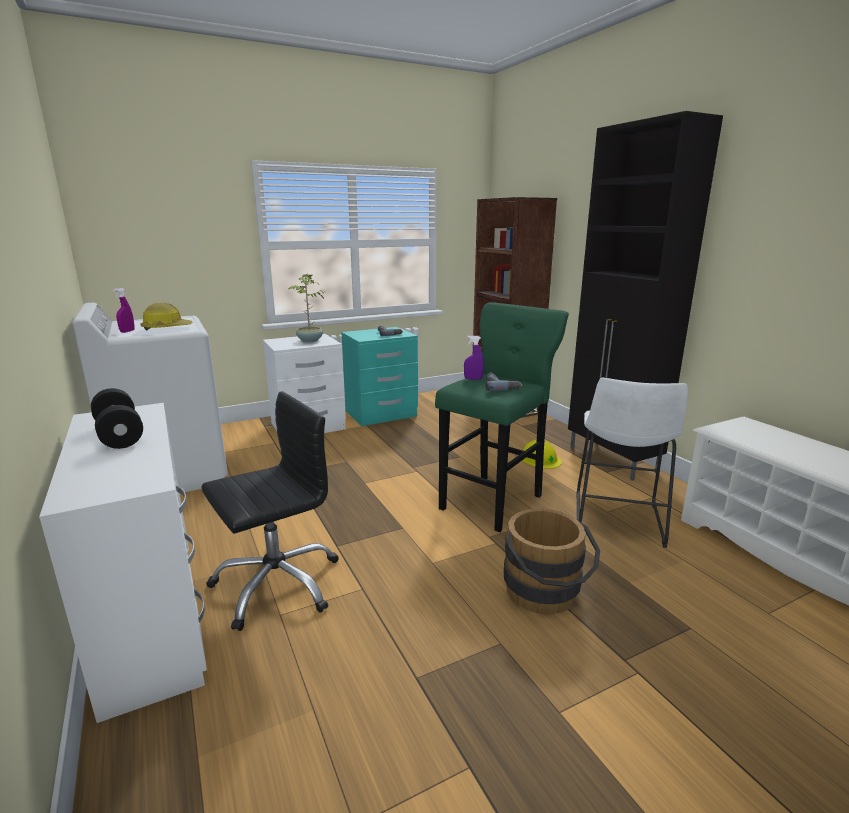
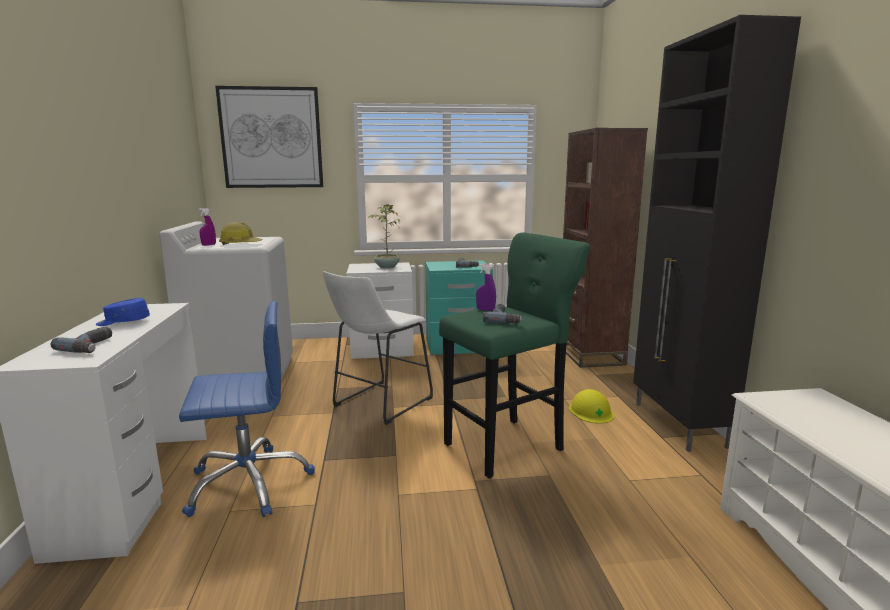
camera: 20 degrees right, 5 degrees down
black dumbbell [91,388,143,449] -> blue cap [96,298,150,326]
black office chair [202,391,339,631] -> blue office chair [179,301,315,517]
brown bucket [504,508,600,614] -> none
white stool [576,378,688,548] -> white stool moved to [323,271,433,425]
none -> power drill [51,327,112,353]
none -> picture [215,86,323,188]

